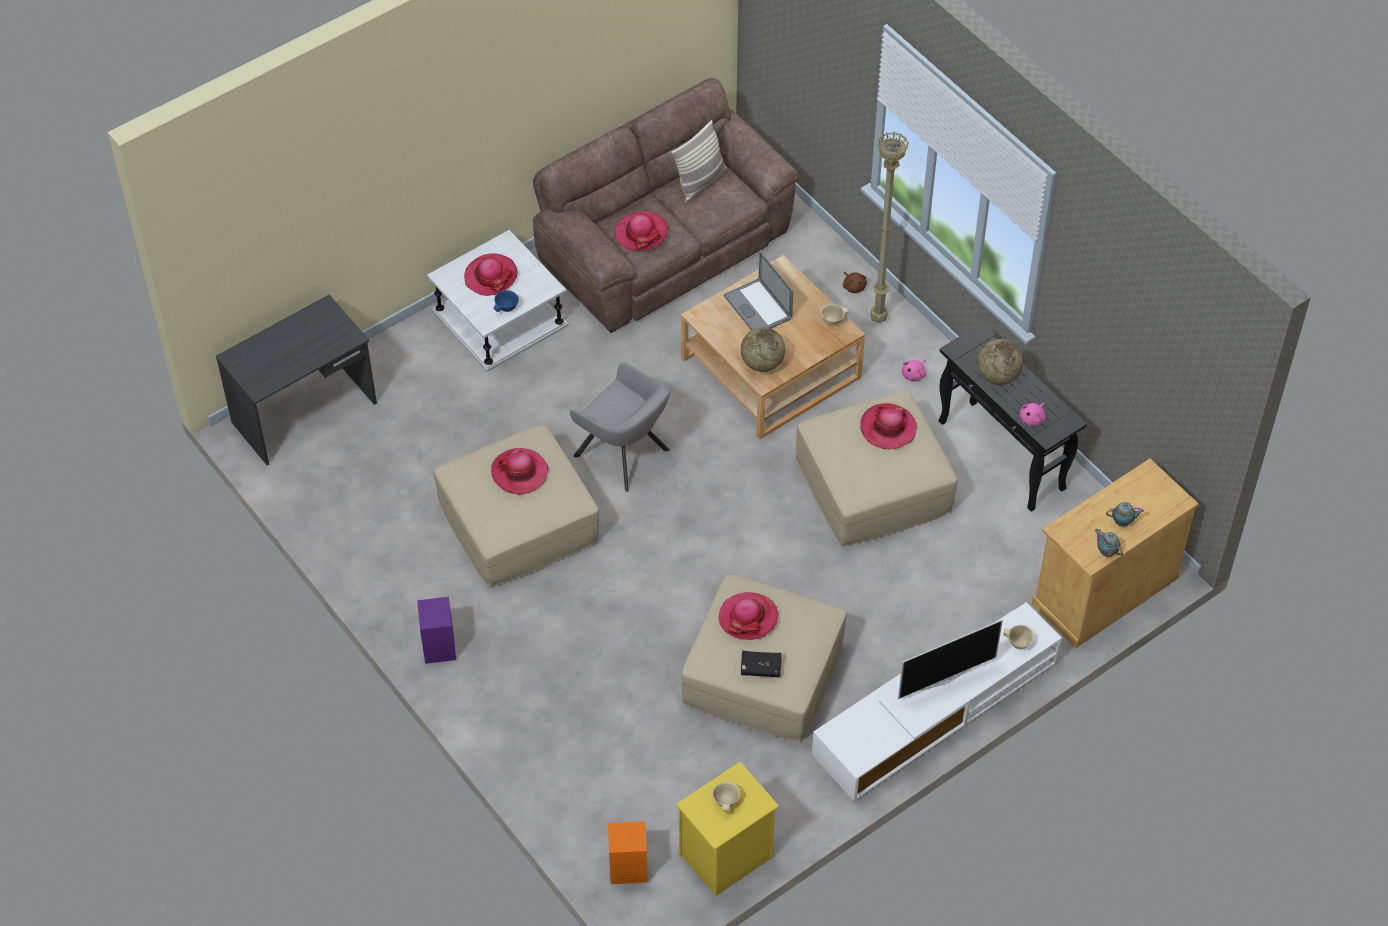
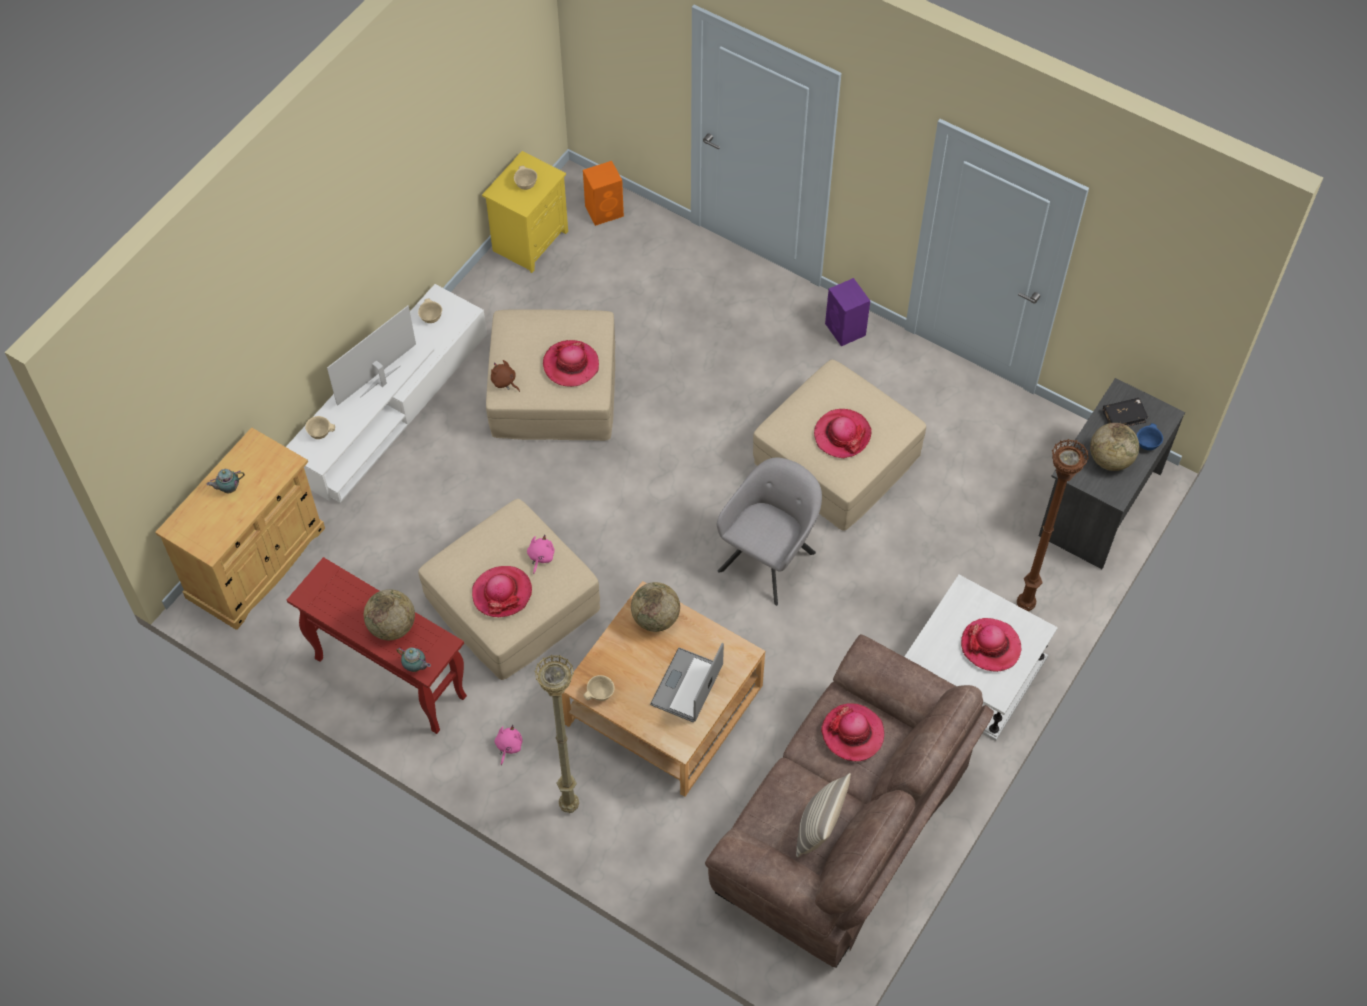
camera: 160 degrees right, 5 degrees up
blue bowl [494,290,519,312] -> blue bowl moved to [1137,423,1163,450]
grey armchair [570,363,670,492] -> grey armchair turned 105 degrees clockwise [717,457,822,606]
laptop [724,251,793,330] -> laptop turned 105 degrees counterclockwise [650,643,724,722]
black book [741,651,782,678] -> black book moved to [1102,398,1148,426]
brown plush toy [843,272,867,293] -> brown plush toy moved to [491,360,520,392]
black console table [939,324,1087,512] -> red console table [287,557,467,734]
pink plush toy [1019,403,1046,426] -> pink plush toy moved to [527,535,555,574]
teapot [1095,529,1123,557] -> teapot moved to [397,647,431,672]
none -> beige bowl [418,299,442,323]
none -> brown floor lamp [1017,439,1089,612]
none -> globe [1090,423,1139,471]

